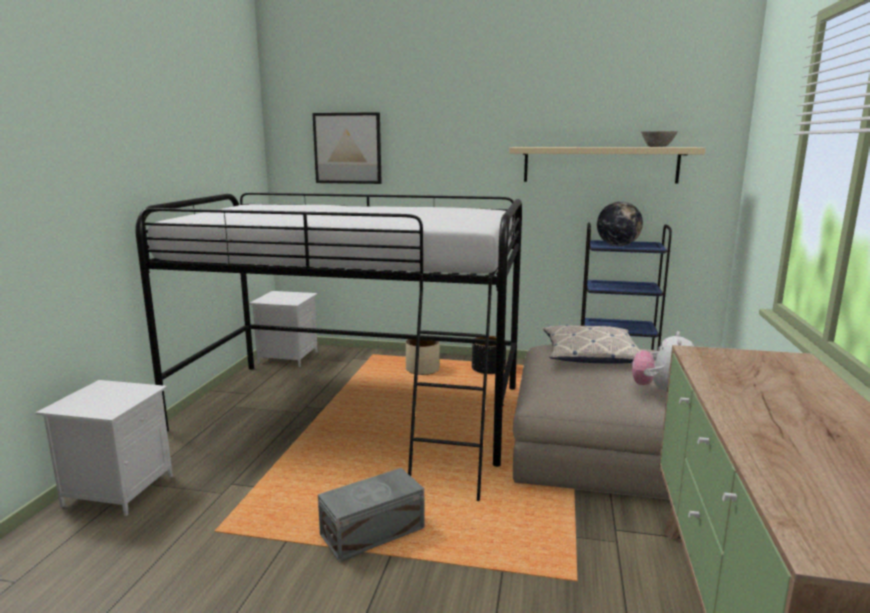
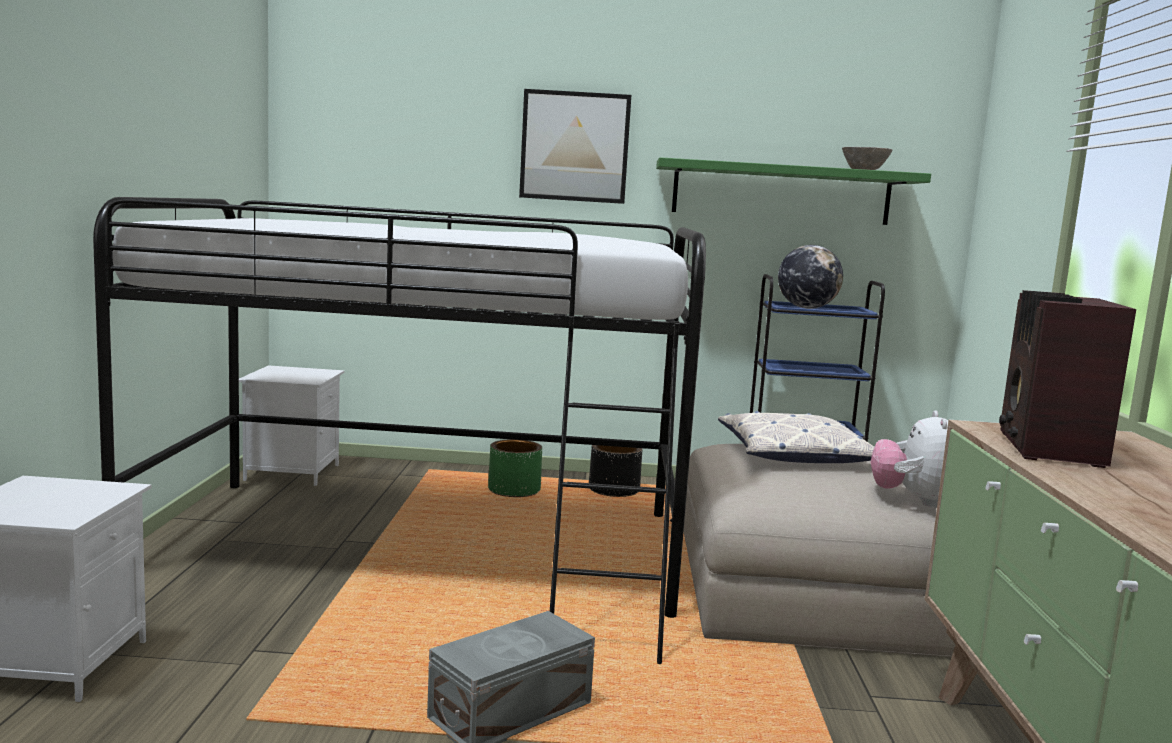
camera: 10 degrees left, 5 degrees down
picture [312,112,382,184] -> picture moved to [519,89,631,204]
beige planter [406,339,440,375] -> green planter [488,439,542,497]
beige shelf [509,147,706,184] -> green shelf [656,157,931,225]
none -> radio [999,290,1136,468]

